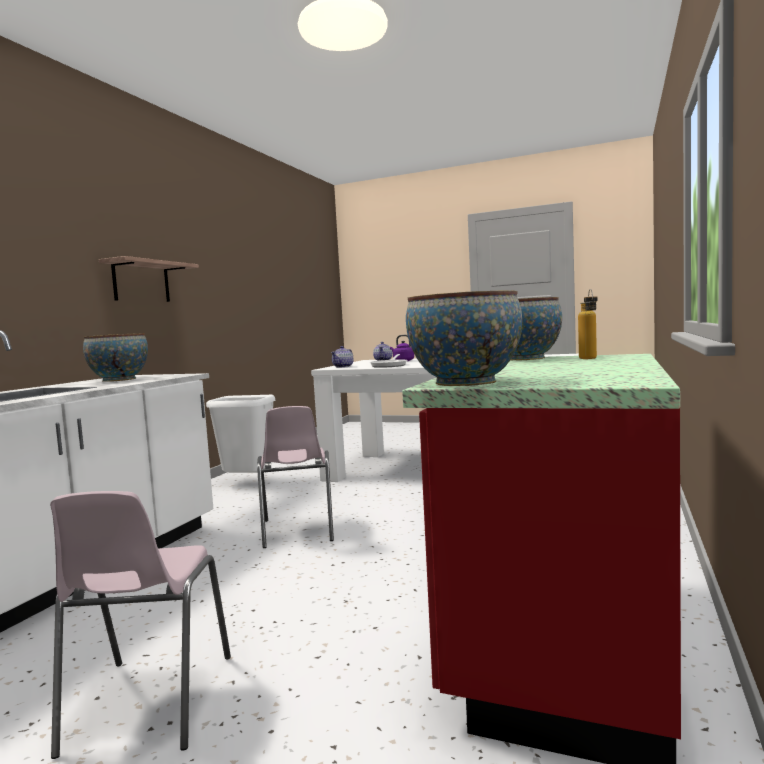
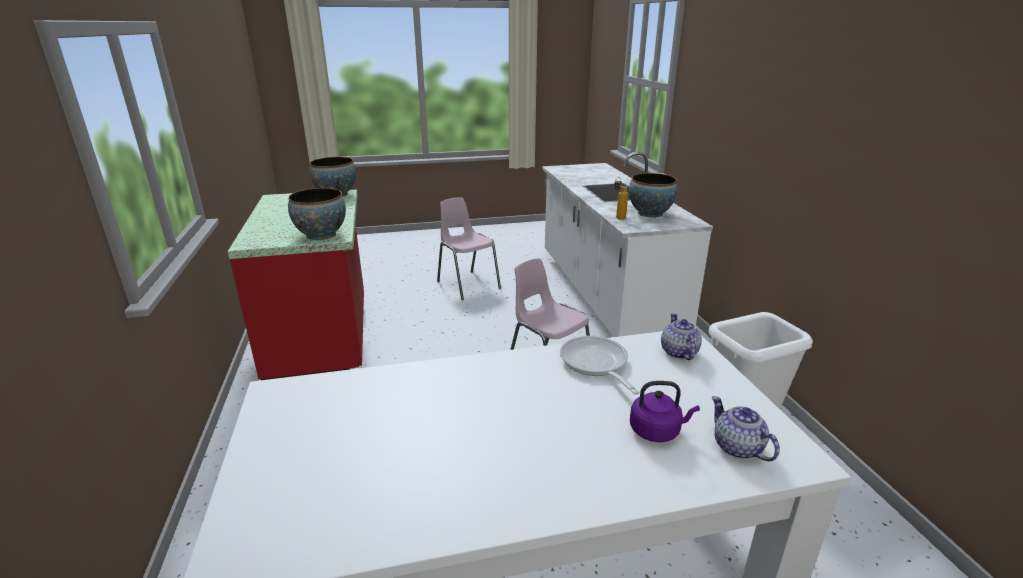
camera: 145 degrees right, 20 degrees up
shelf [99,256,199,302] -> none
bottle [578,289,597,359] -> bottle moved to [615,177,628,220]

